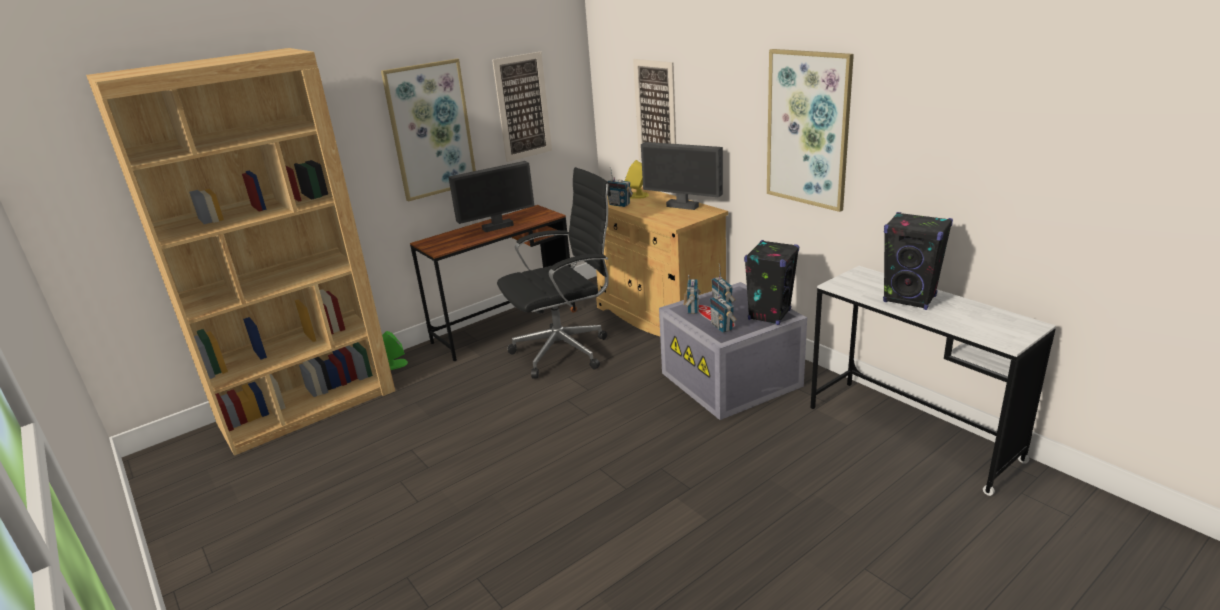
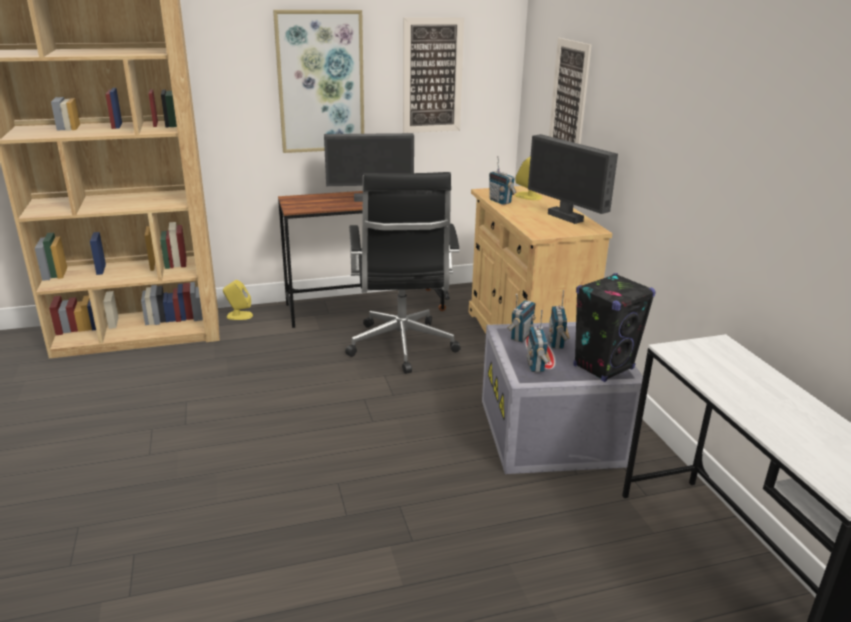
camera: 20 degrees right, 0 degrees up
green speaker [382,331,408,370] -> yellow speaker [223,280,253,320]
black office chair [497,167,611,378] -> black office chair turned 90 degrees clockwise [345,172,461,374]
picture [767,49,854,212] -> none
black speaker [883,212,953,310] -> none

